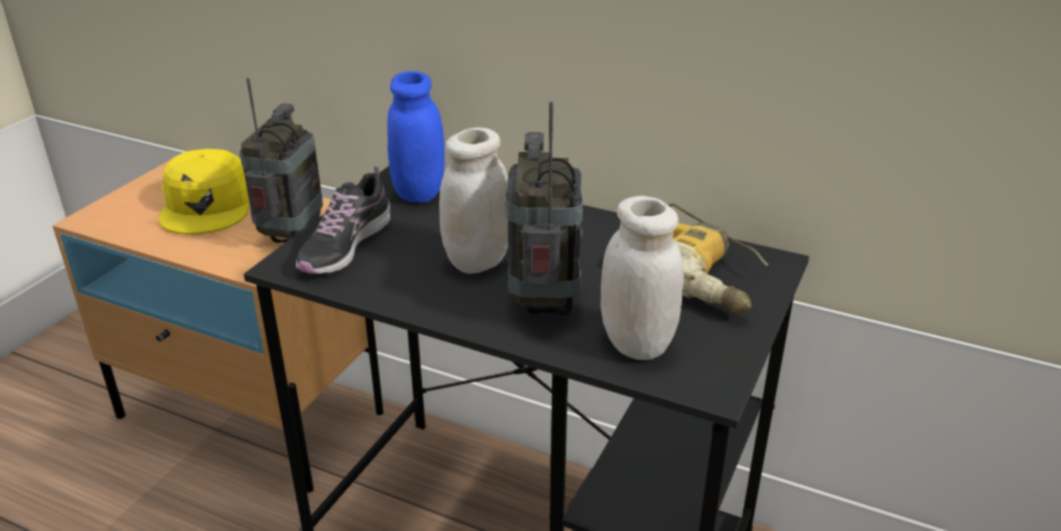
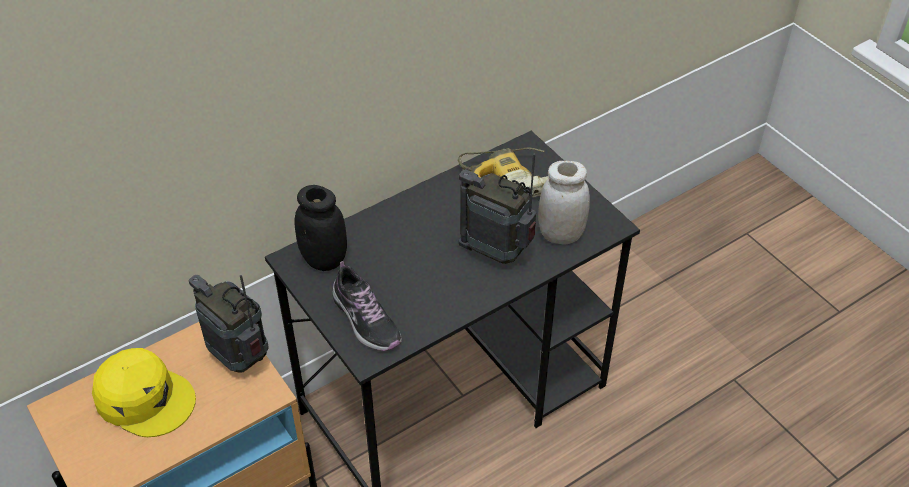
camera: 60 degrees left, 15 degrees up
blue jar [387,71,445,202] -> black jar [294,185,347,271]
white jar [439,127,508,274] -> none

